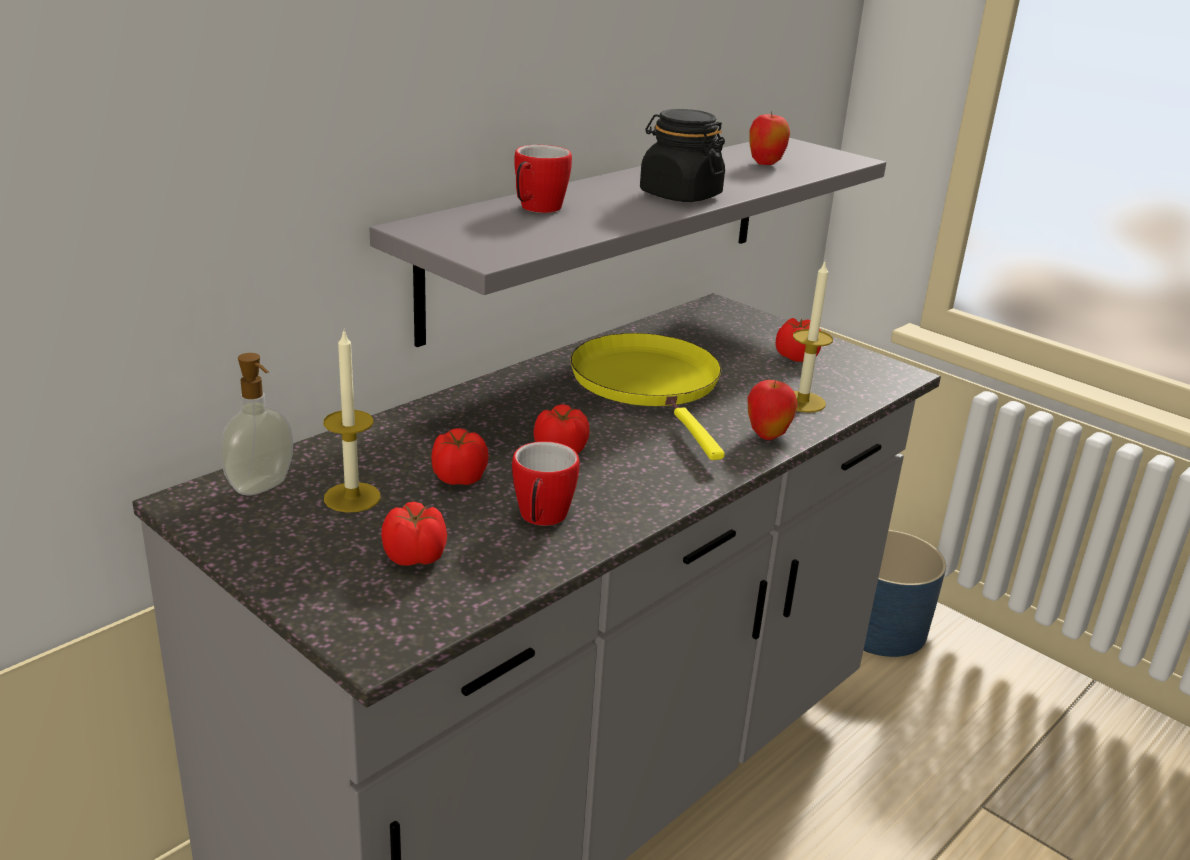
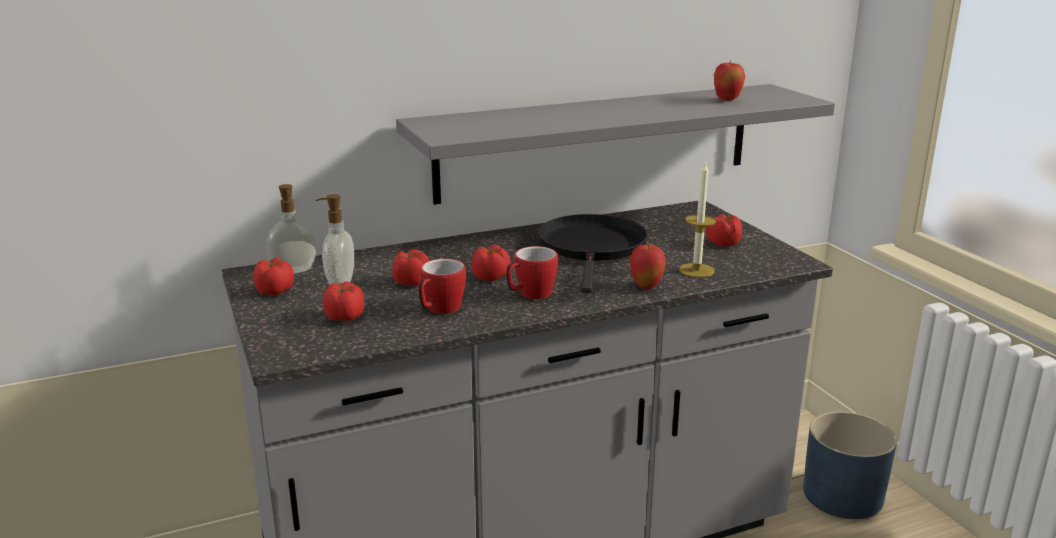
camera: 25 degrees right, 5 degrees down
candle [323,331,381,513] -> soap dispenser [316,194,354,285]
mug [514,145,572,213] -> mug moved to [506,246,558,300]
yellow frying pan [571,333,725,460] -> black frying pan [538,214,648,293]
black jar [640,109,725,202] -> none
none -> tomato [253,257,294,295]

